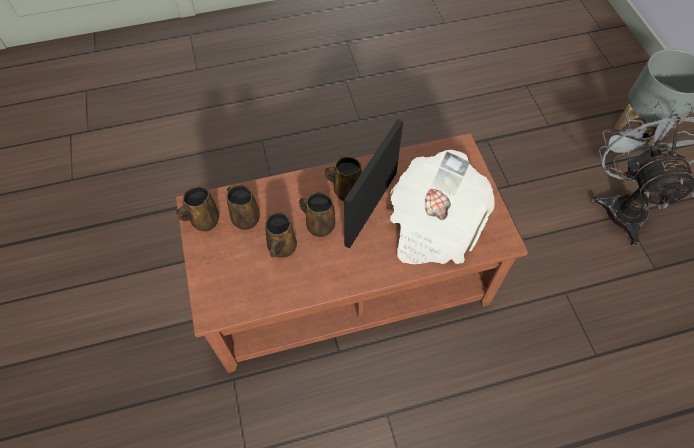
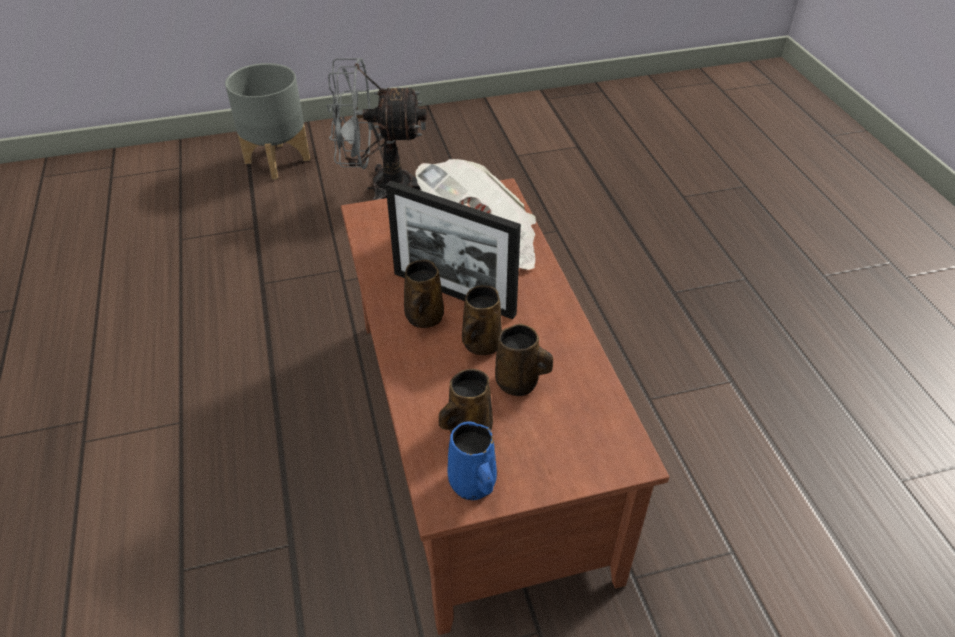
camera: 90 degrees left, 15 degrees down
brown mug [176,186,219,231] -> blue mug [447,421,497,500]

